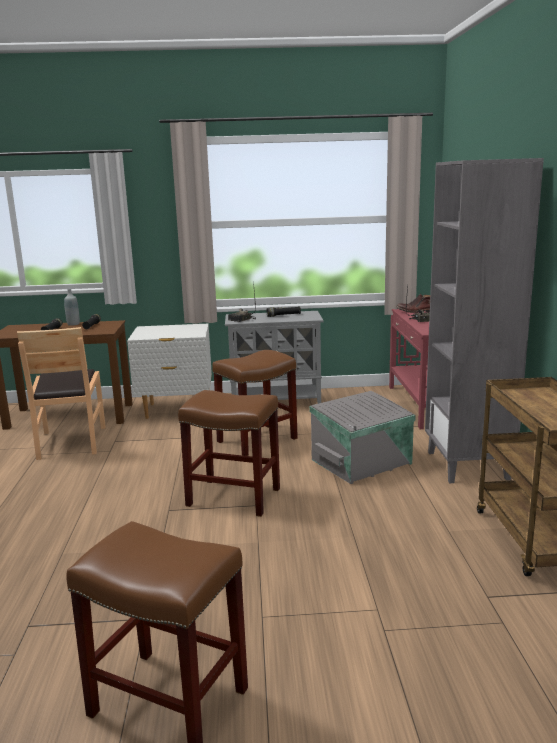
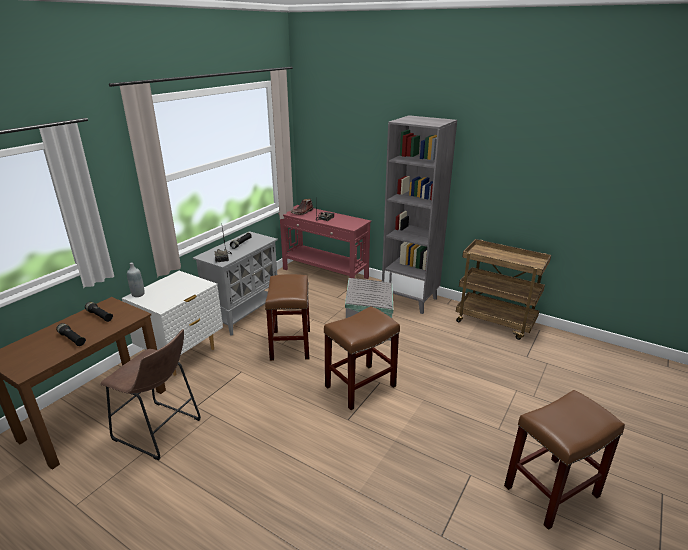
camera: 55 degrees left, 10 degrees up
brown chair [17,327,106,460] -> brown stool [100,329,201,461]
grey bottle [64,289,80,326] -> grey bottle moved to [127,262,145,297]

